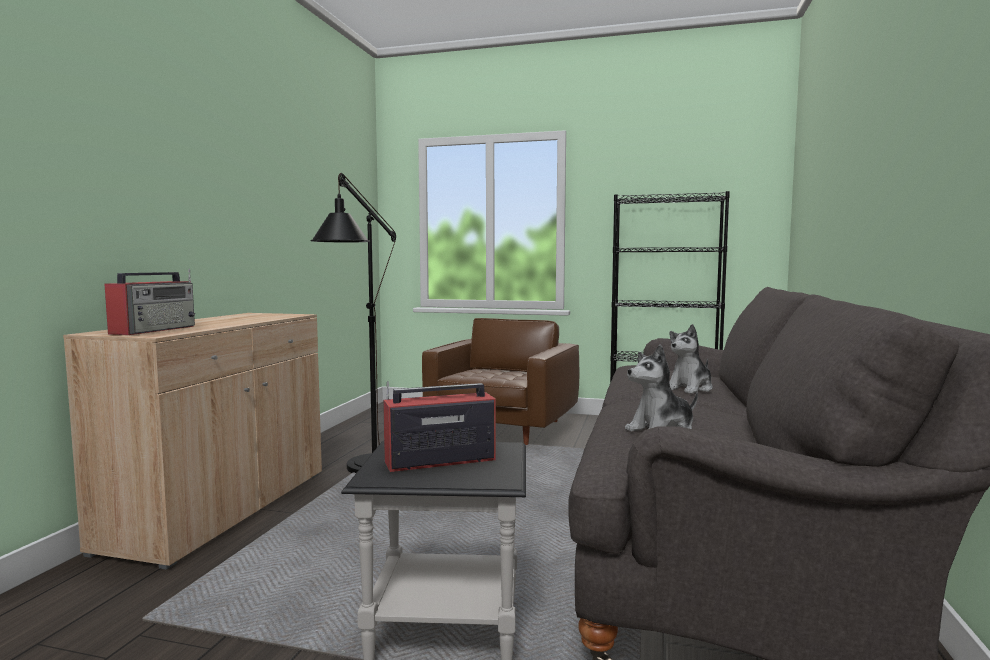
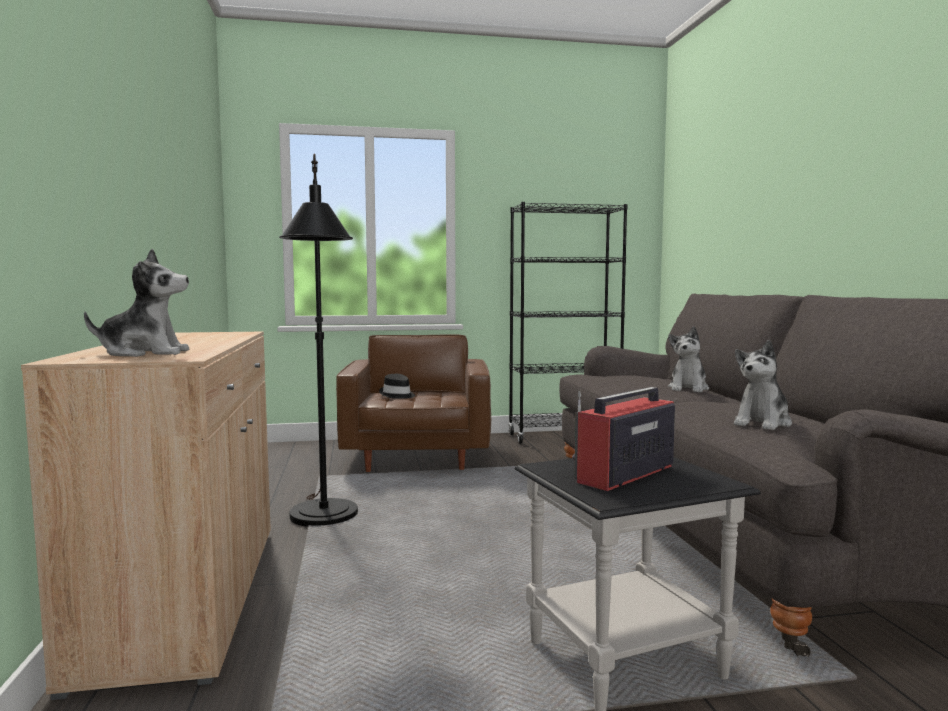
camera: 25 degrees left, 0 degrees up
radio [104,269,195,335] -> plush toy [84,249,189,357]
none -> black hat [379,374,416,399]

